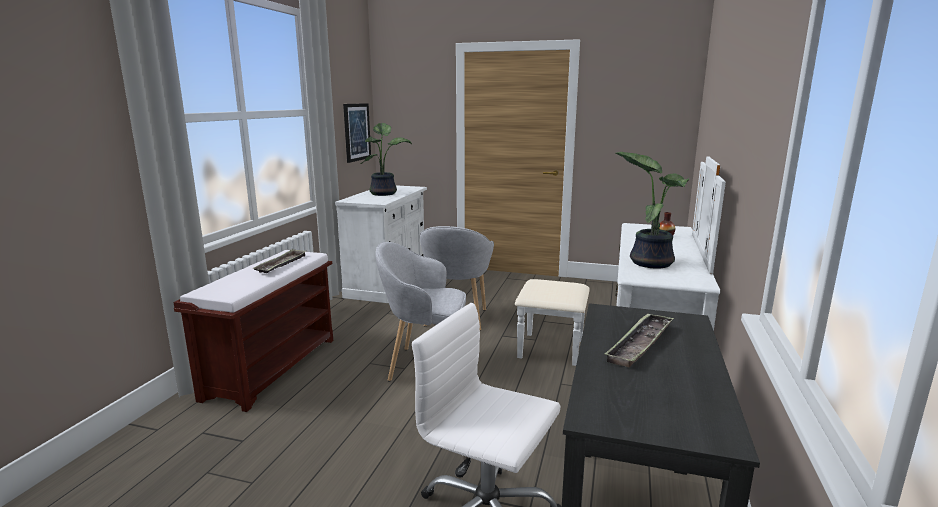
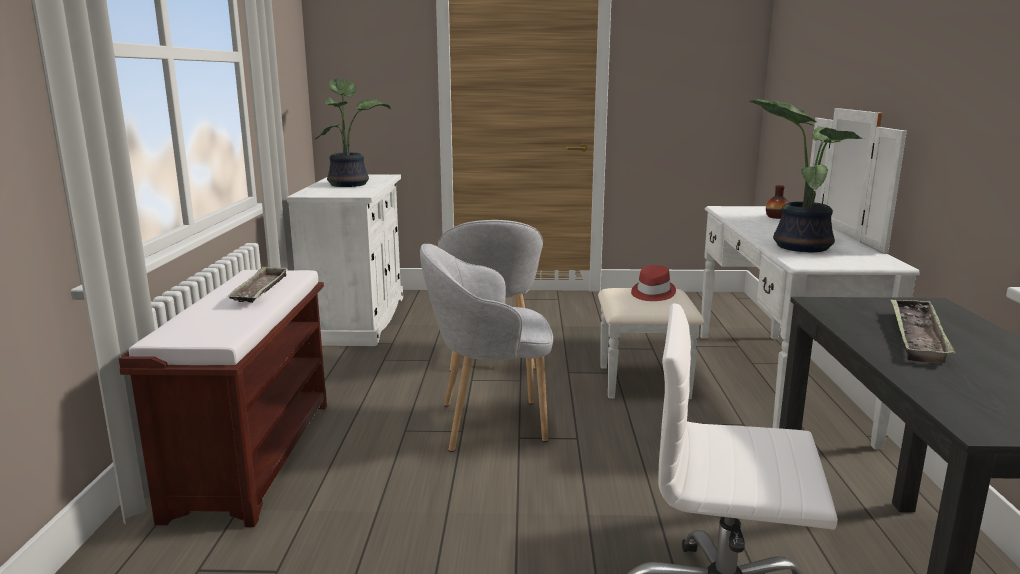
camera: 15 degrees left, 0 degrees up
picture [343,103,371,163] -> none
none -> red hat [631,265,676,301]

